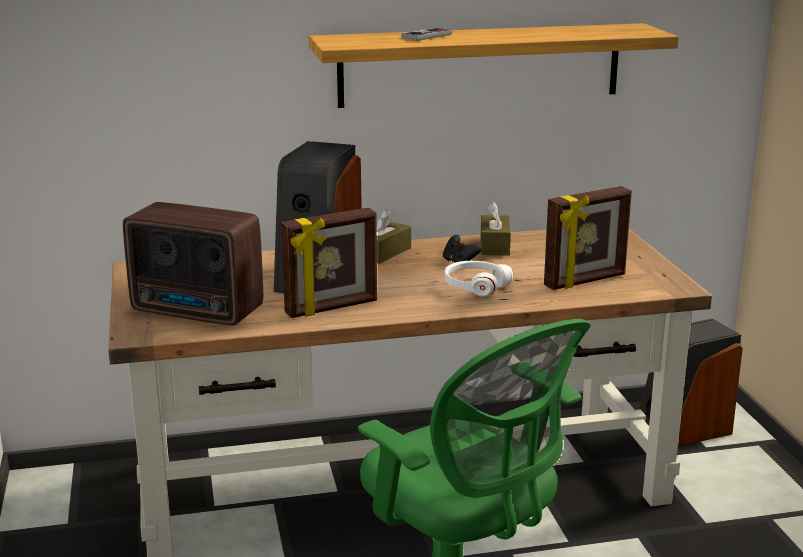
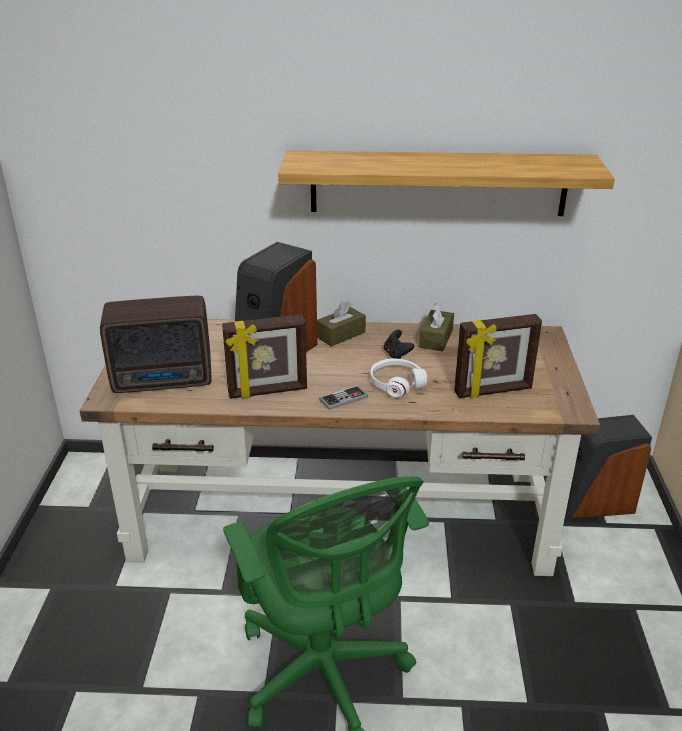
camera: 15 degrees right, 10 degrees up
radio [123,202,263,325] -> radio turned 45 degrees counterclockwise [100,296,211,393]
game controller [401,28,452,41] -> game controller moved to [319,385,368,410]

